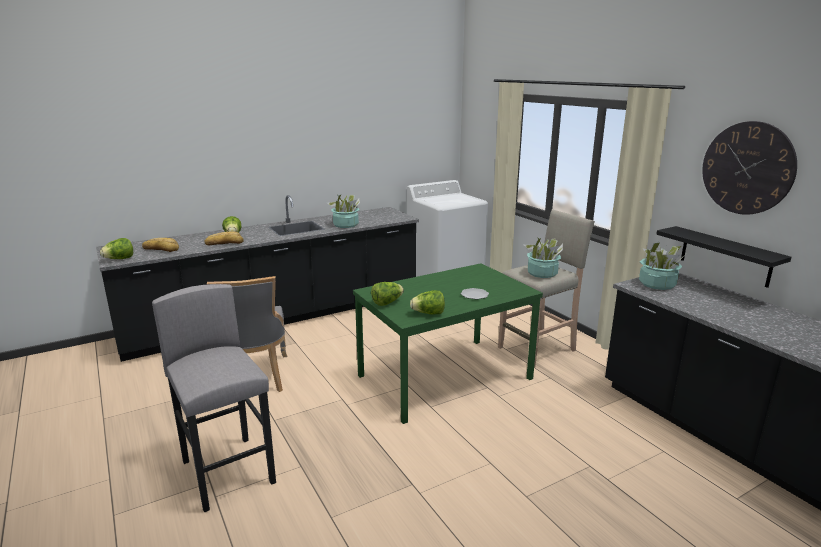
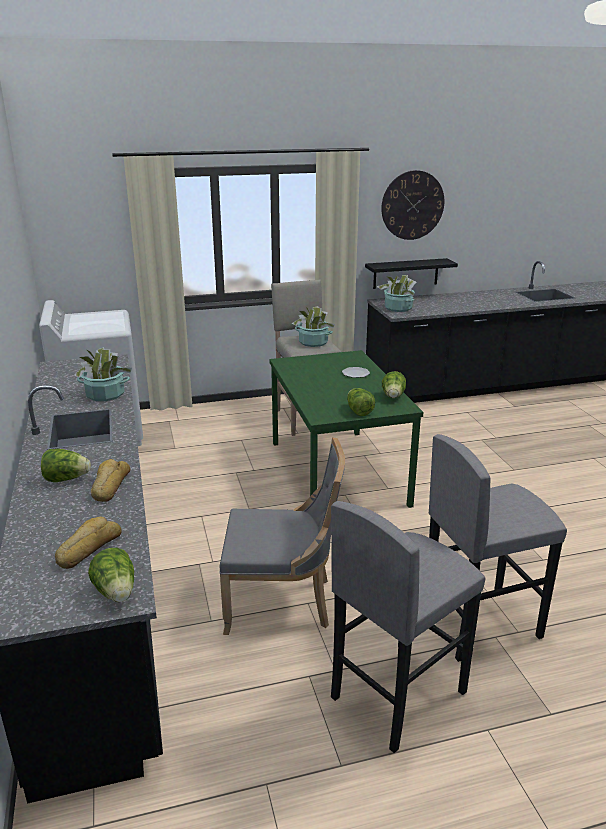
camera: 75 degrees left, 5 degrees up
none -> grey stool [331,501,485,753]

